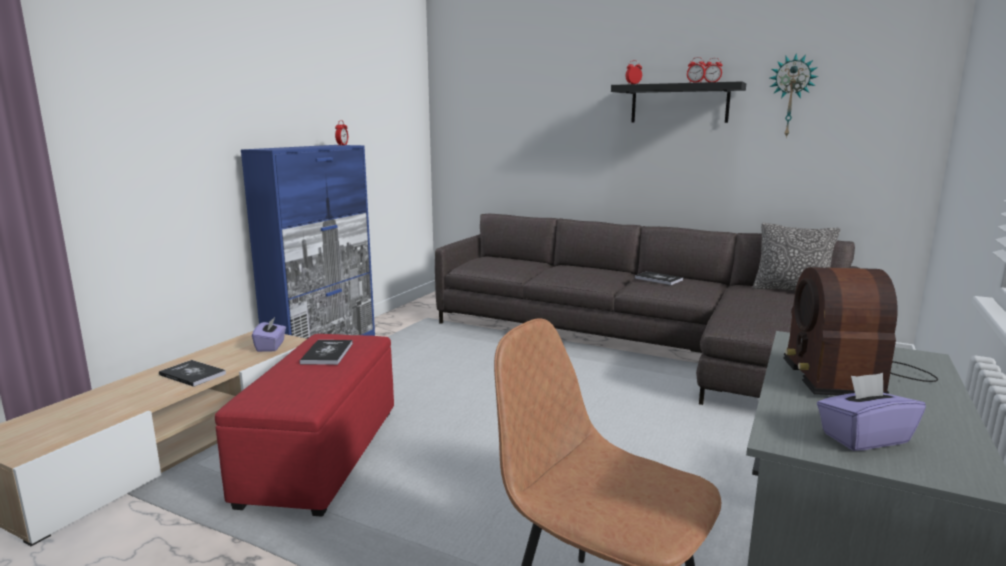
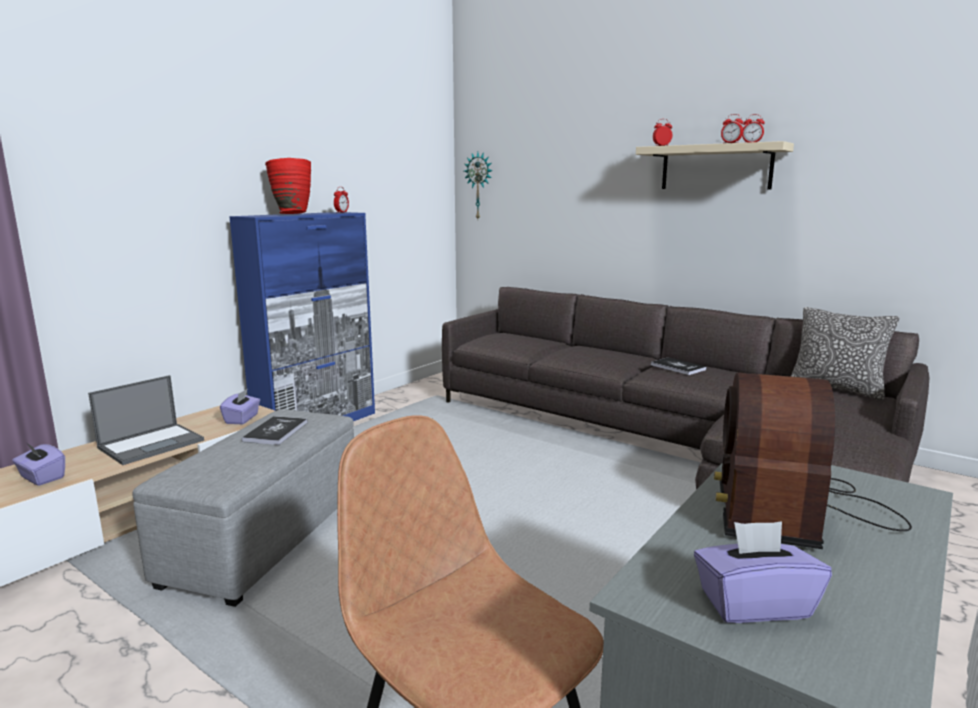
camera: 10 degrees right, 0 degrees up
book [159,360,226,387] -> laptop [88,375,204,465]
red ottoman [215,334,394,517] -> grey ottoman [132,409,354,607]
black shelf [611,81,746,123] -> beige shelf [636,141,794,189]
wall clock [770,53,819,138] -> wall clock moved to [464,152,493,219]
none -> purple tissue box [12,444,65,486]
none -> red vase [265,158,311,214]

